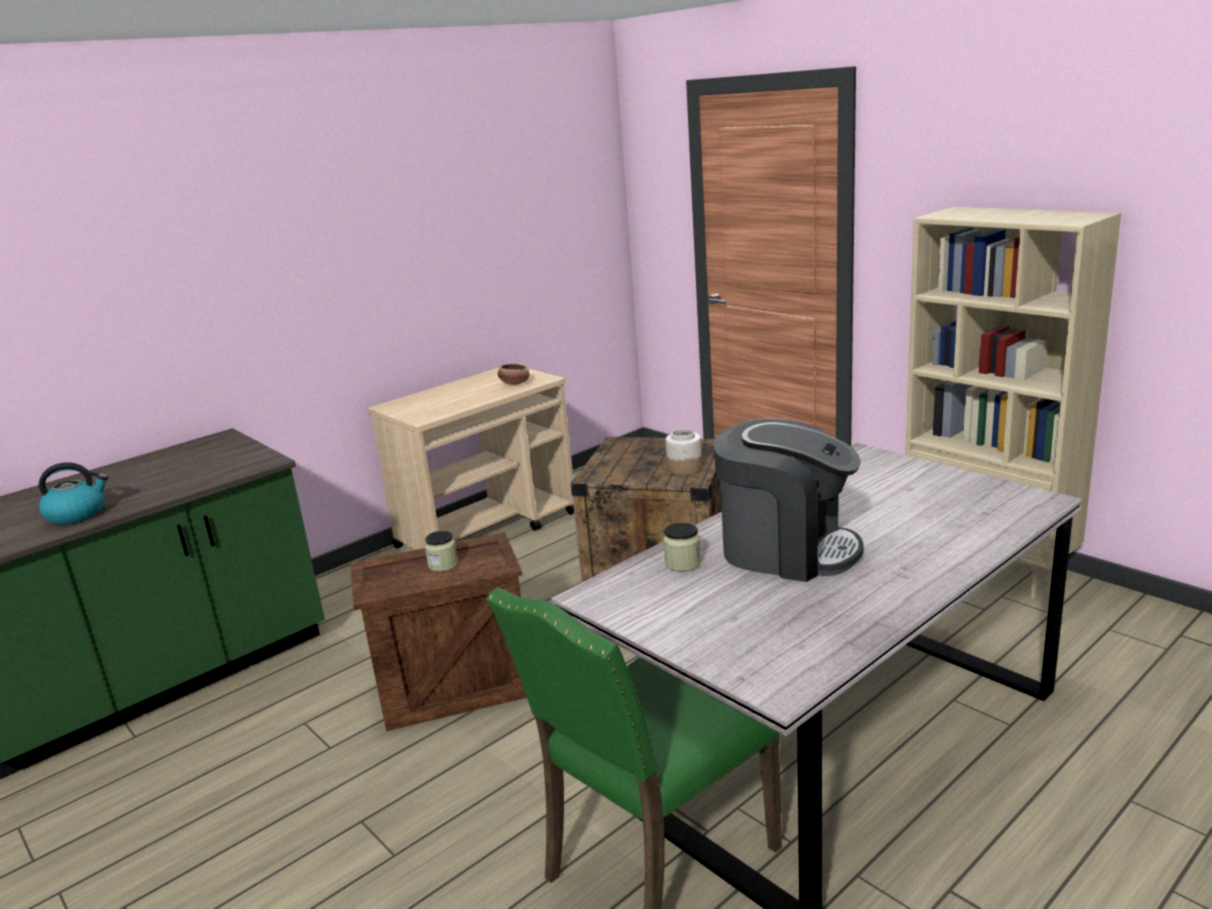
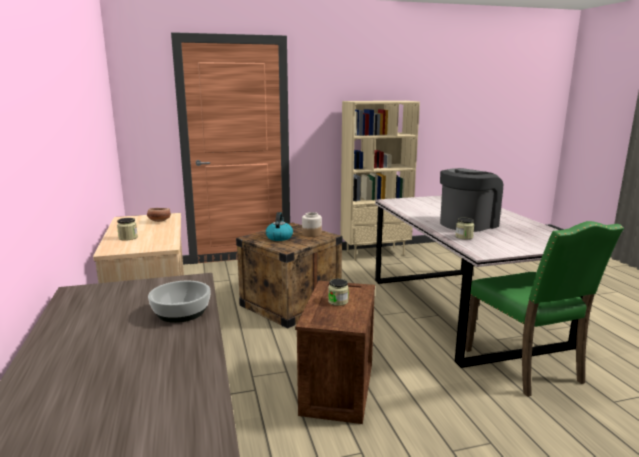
camera: 65 degrees left, 5 degrees down
kettle [39,462,108,525] -> kettle moved to [266,212,293,241]
none -> jar [117,218,138,241]
none -> bowl [148,280,211,323]

